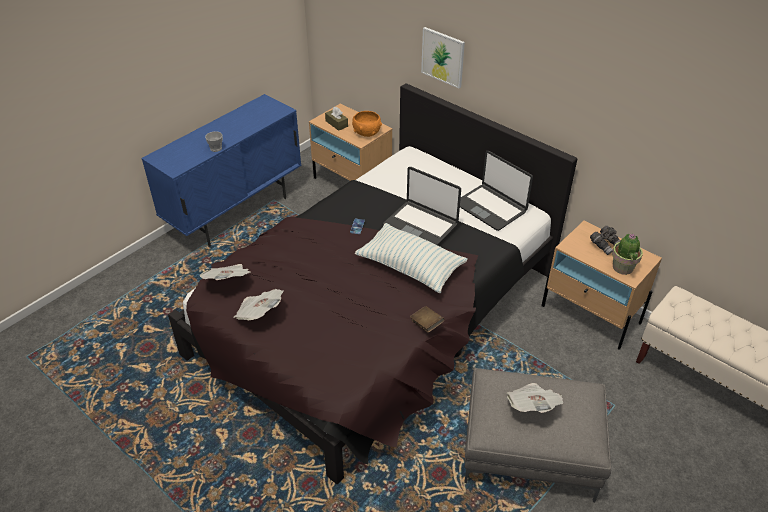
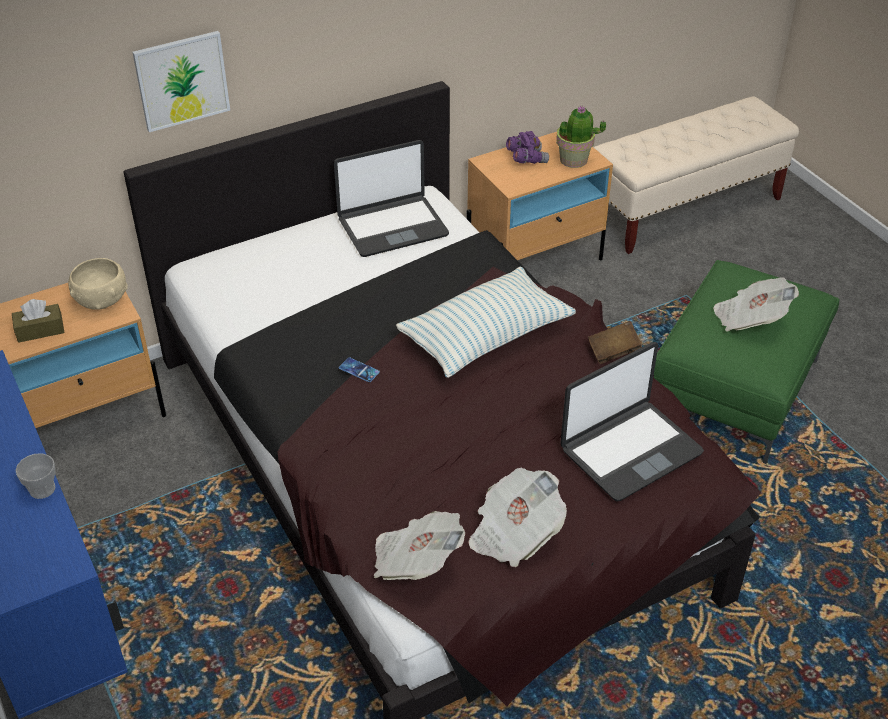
camera: 70 degrees left, 0 degrees up
orange bowl [352,111,382,137] -> beige bowl [68,258,128,310]
laptop [383,167,461,245] -> laptop moved to [560,342,704,502]
grey ottoman [464,368,611,502] -> green ottoman [654,260,839,464]
grey binoculars [590,226,621,255] -> purple binoculars [506,131,549,164]

